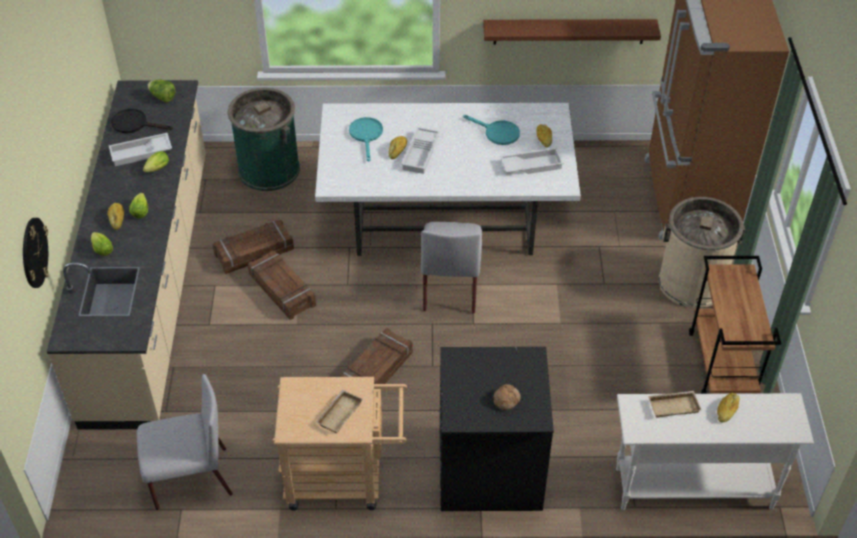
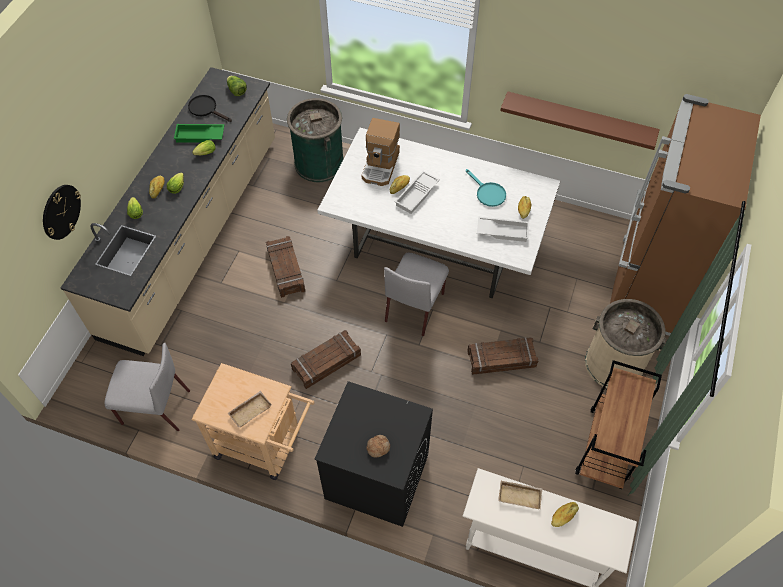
camera: 20 degrees right, 10 degrees up
white tray [109,133,172,166] -> green tray [174,124,224,143]
crate [212,219,294,274] -> crate moved to [467,337,538,375]
turquoise frying pan [349,117,383,162] -> coffee machine [362,118,400,186]

